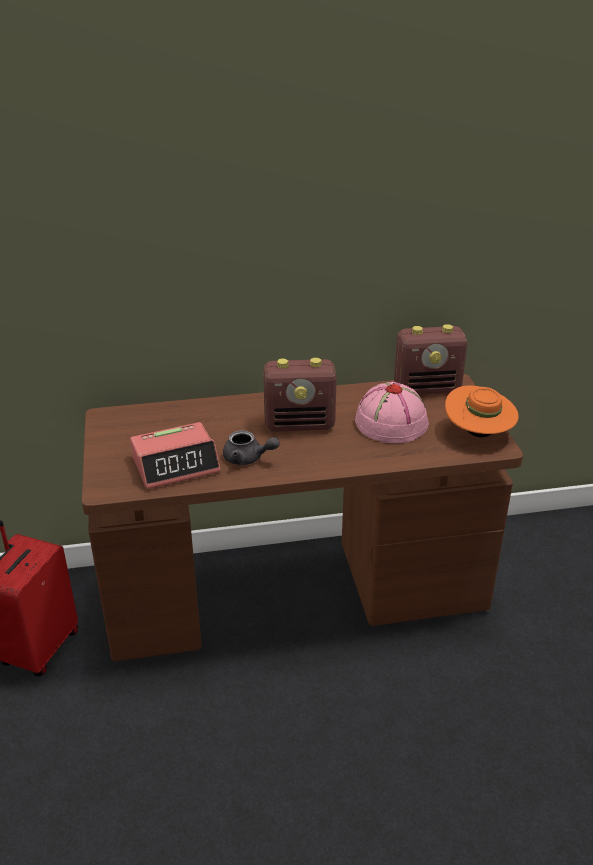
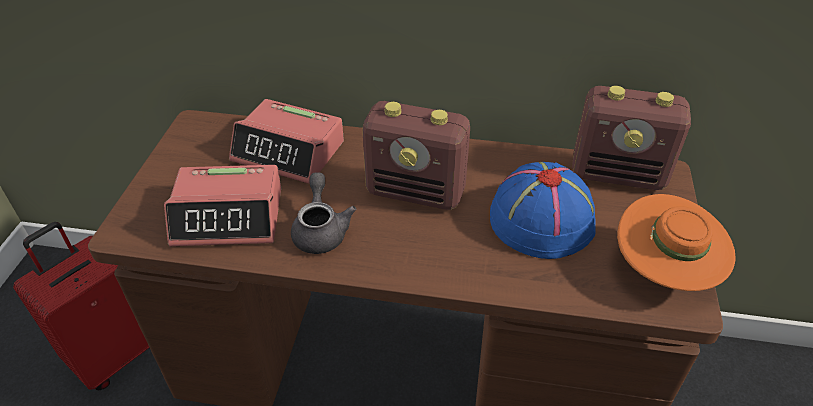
camera: 20 degrees right, 10 degrees up
grey teapot [223,430,280,465] -> grey teapot turned 135 degrees counterclockwise [291,172,356,254]
pink hat [355,382,429,443] -> blue hat [490,162,596,259]
none -> alarm clock [229,99,344,184]

